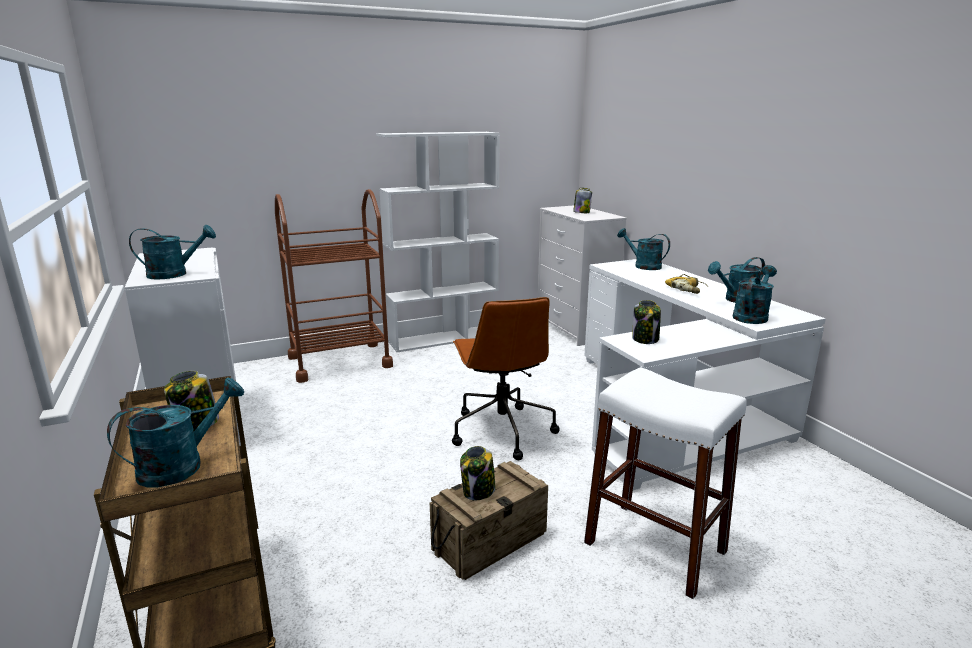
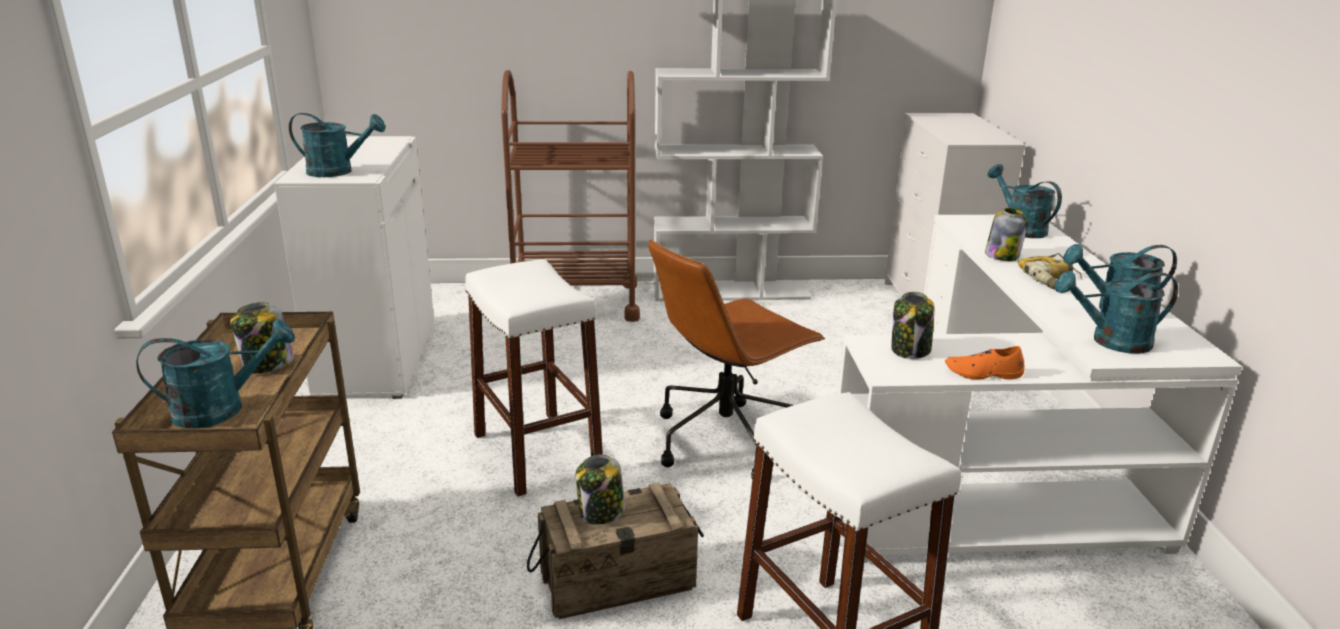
camera: 20 degrees right, 5 degrees up
brown office chair [452,297,560,460] -> brown office chair turned 45 degrees clockwise [648,239,825,478]
jar [573,188,592,213] -> jar moved to [985,208,1028,261]
turquoise watering can [733,265,777,324] -> turquoise watering can turned 150 degrees counterclockwise [1055,271,1178,354]
none -> white stool [465,259,603,497]
none -> orange shoe [945,346,1025,379]

